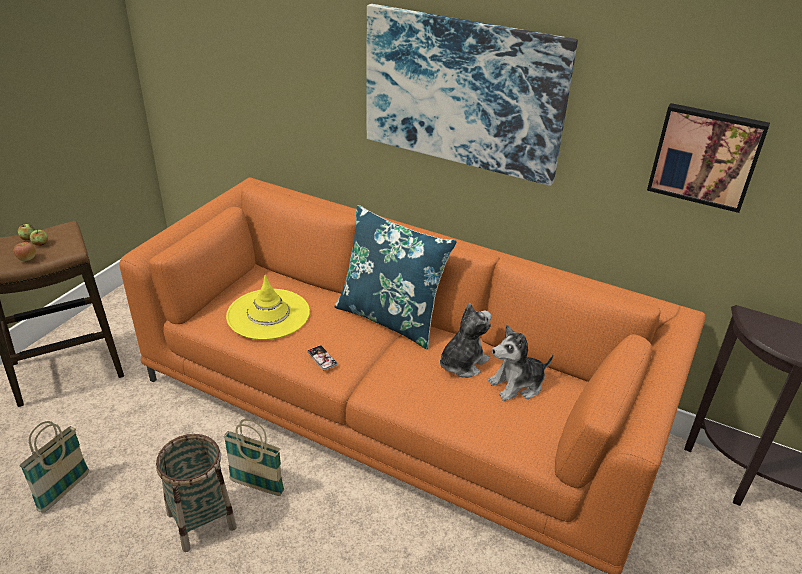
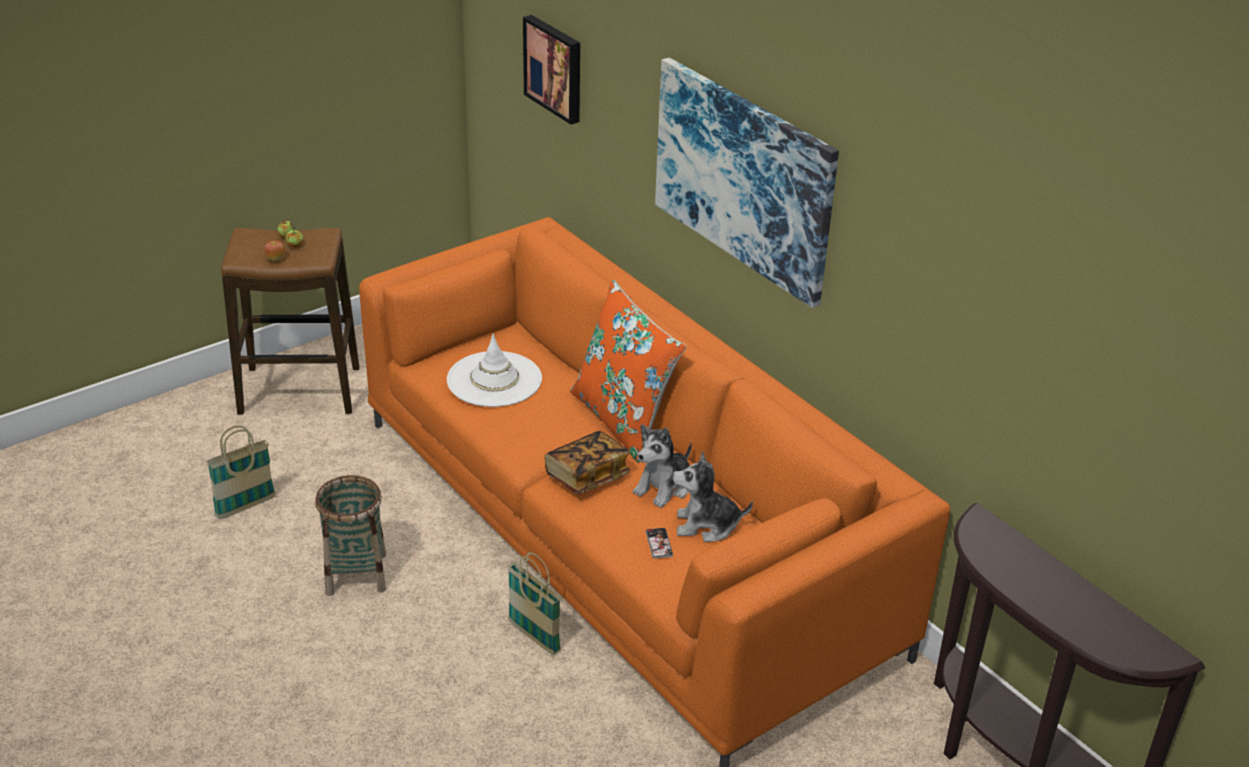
camera: 25 degrees right, 0 degrees up
basket [223,419,285,496] -> basket moved to [508,552,561,655]
yellow hat [226,275,310,340] -> white hat [447,334,542,407]
phone [307,345,338,370] -> phone moved to [645,528,673,559]
blue pillow [334,205,457,349] -> orange pillow [570,280,686,463]
plush toy [440,303,491,378] -> plush toy turned 150 degrees clockwise [633,424,692,508]
picture [647,103,770,213] -> picture moved to [523,15,580,125]
none -> book [544,431,630,494]

